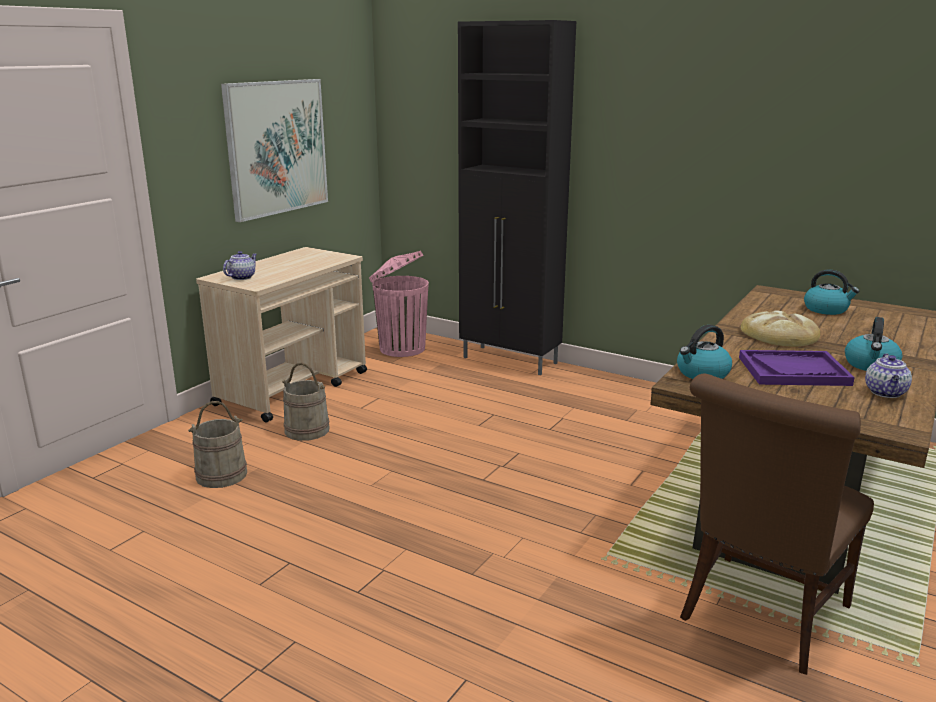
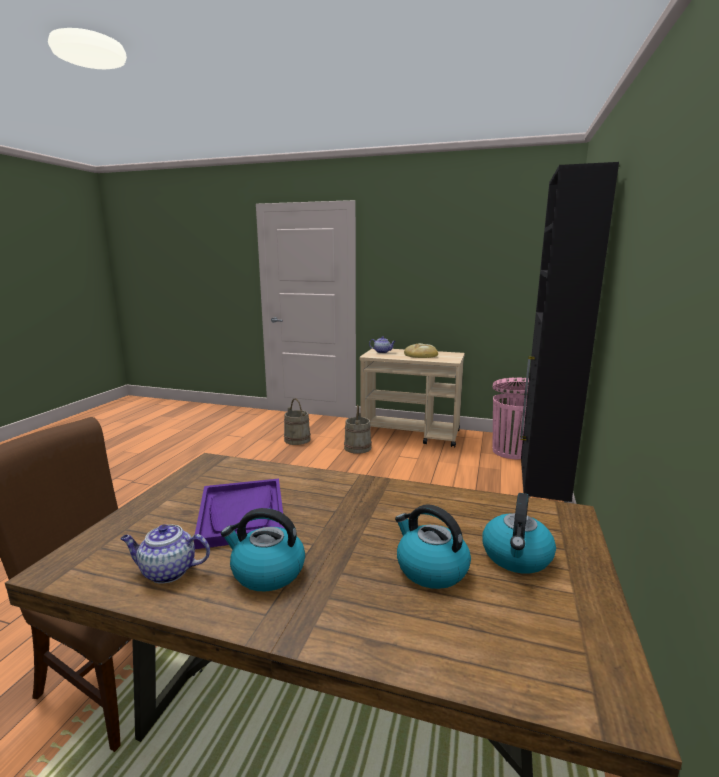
camera: 75 degrees right, 5 degrees down
picture [221,79,328,222] -> none
kettle [677,325,732,379] -> kettle moved to [395,504,471,589]
bread [740,311,820,347] -> bread moved to [404,343,438,358]

